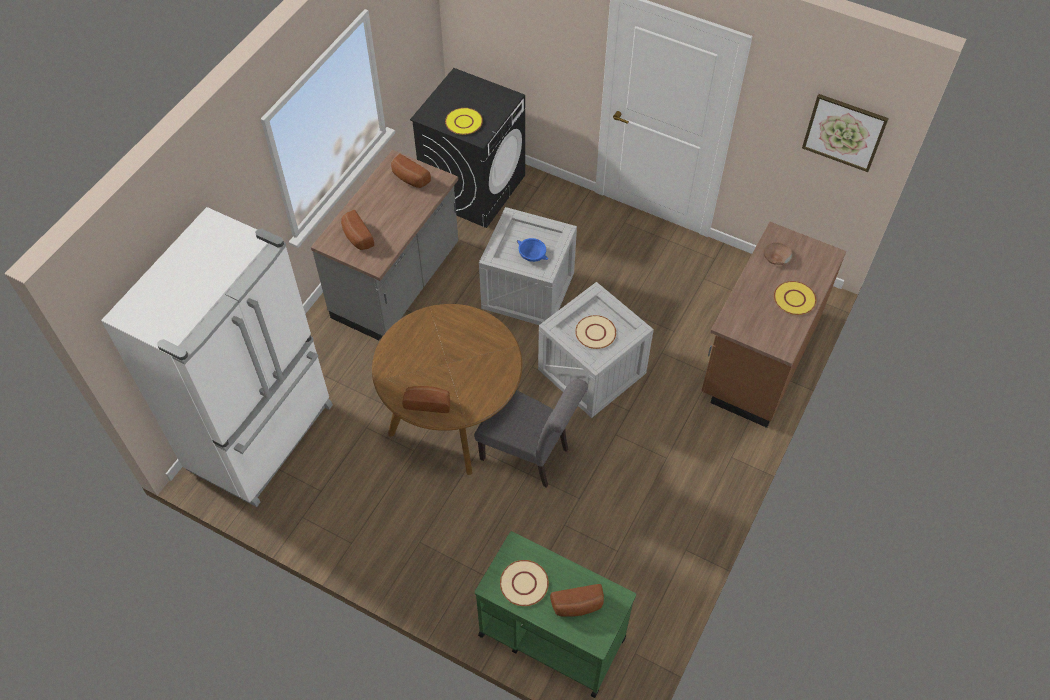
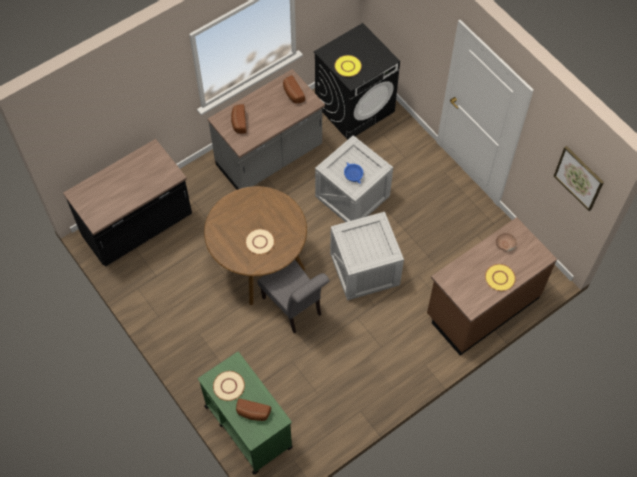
camera: 25 degrees right, 5 degrees up
white fridge [101,207,333,507] -> black counter [63,139,192,267]
bread [402,386,450,413] -> none
beige plate [575,315,616,349] -> beige plate moved to [245,229,275,255]

